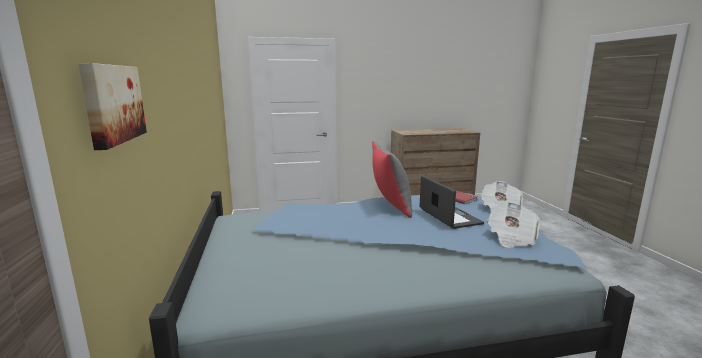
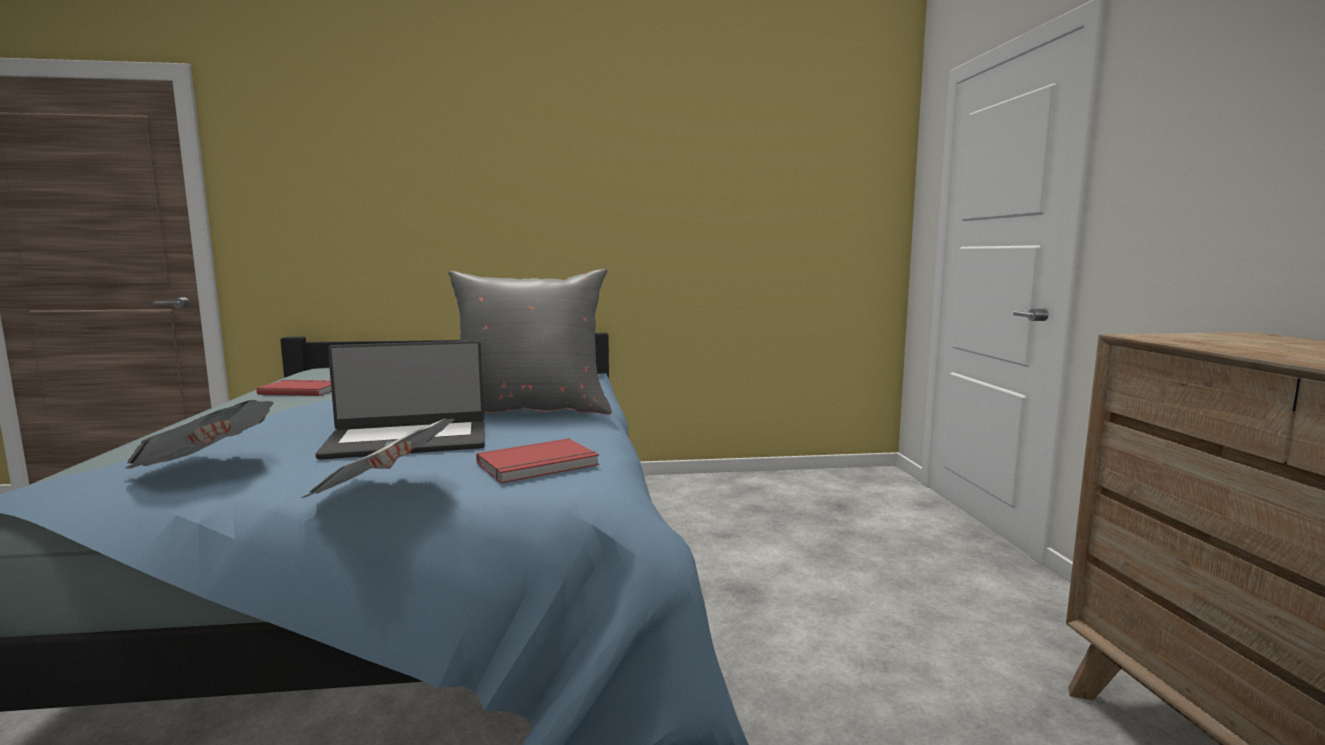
camera: 95 degrees right, 5 degrees down
picture [78,63,147,150] -> none
none -> red book [256,380,332,396]

